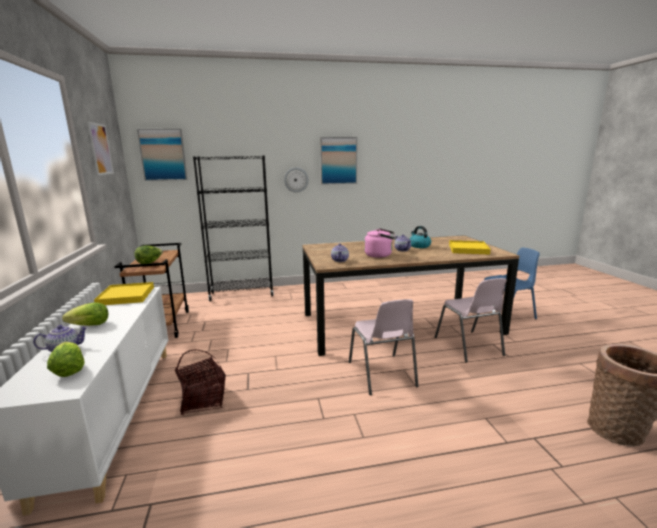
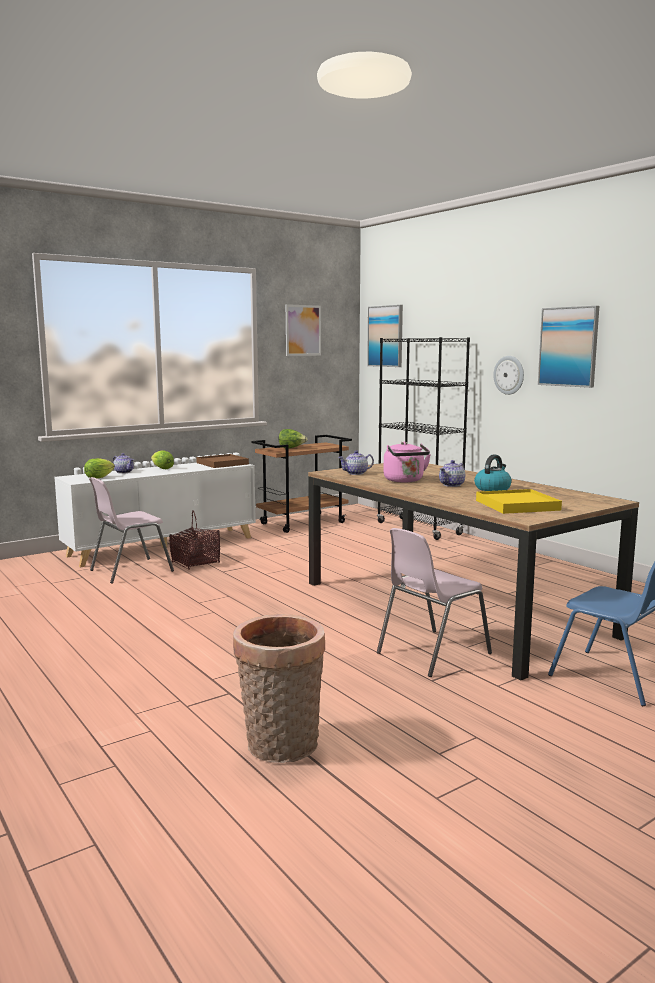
camera: 65 degrees right, 5 degrees down
yellow tray [94,282,154,305] -> brown tray [196,454,249,468]
pink chair [349,299,418,395] -> pink chair moved to [89,477,174,584]

